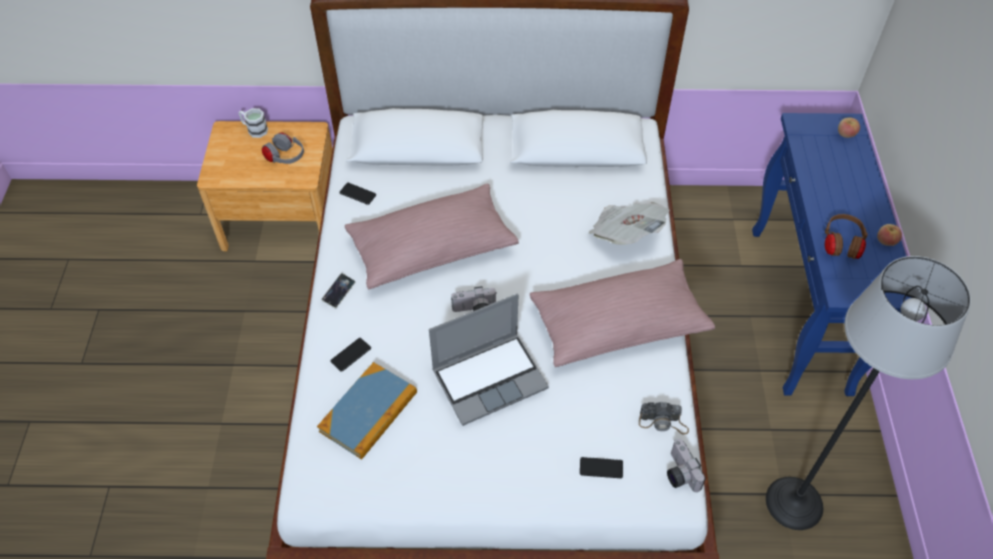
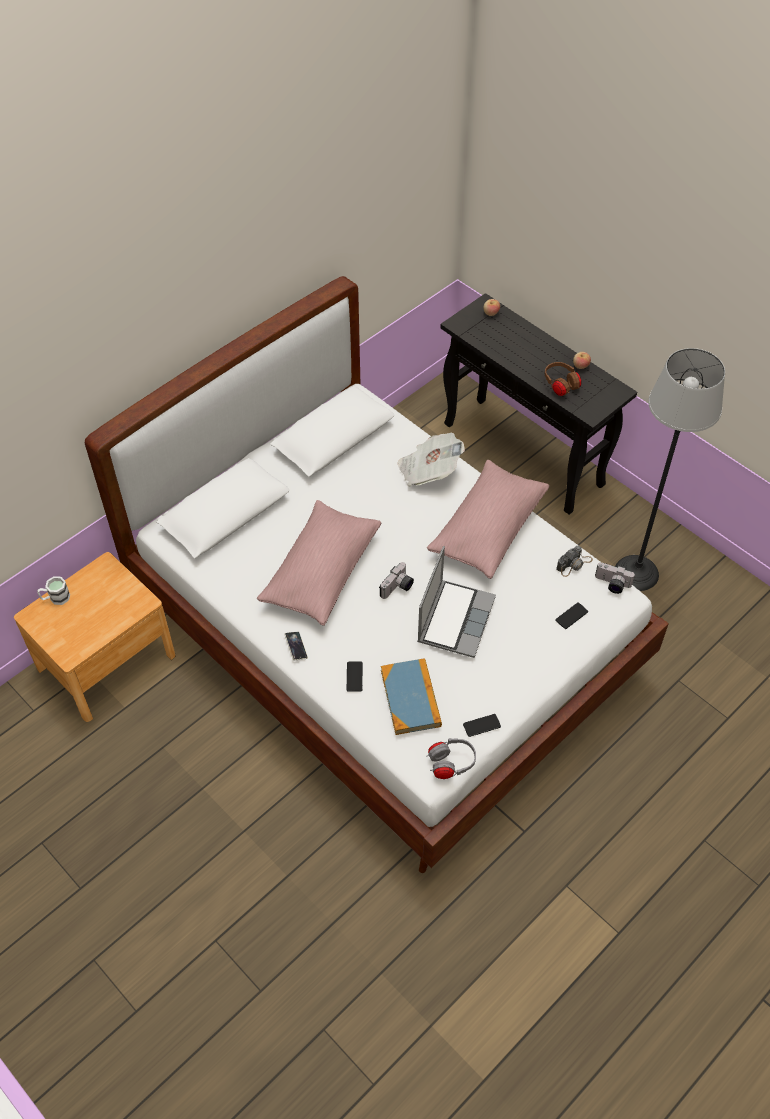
camera: 45 degrees left, 0 degrees up
grey headphones [262,132,304,164] -> grey headphones moved to [426,738,476,779]
phone [339,183,376,205] -> phone moved to [463,714,501,737]
blue console table [752,113,911,396] -> black console table [440,293,637,515]

